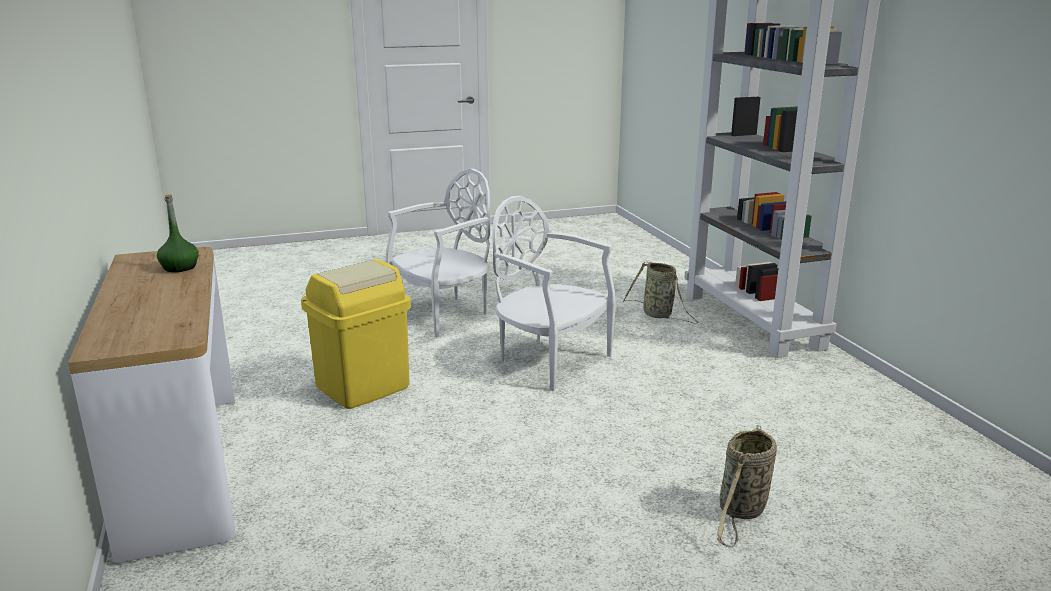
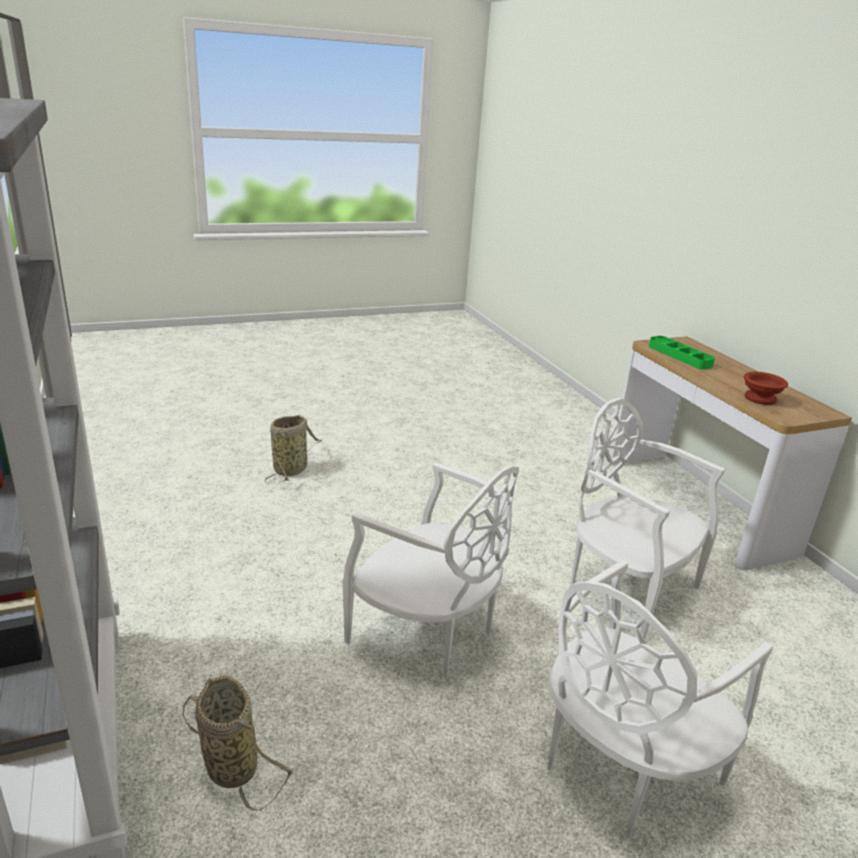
camera: 175 degrees right, 5 degrees up
green bottle [157,194,199,272] -> brown bowl [744,372,788,405]
yellow trash can [301,259,411,409] -> white chair [571,398,725,640]
none -> green tray [649,336,715,370]

